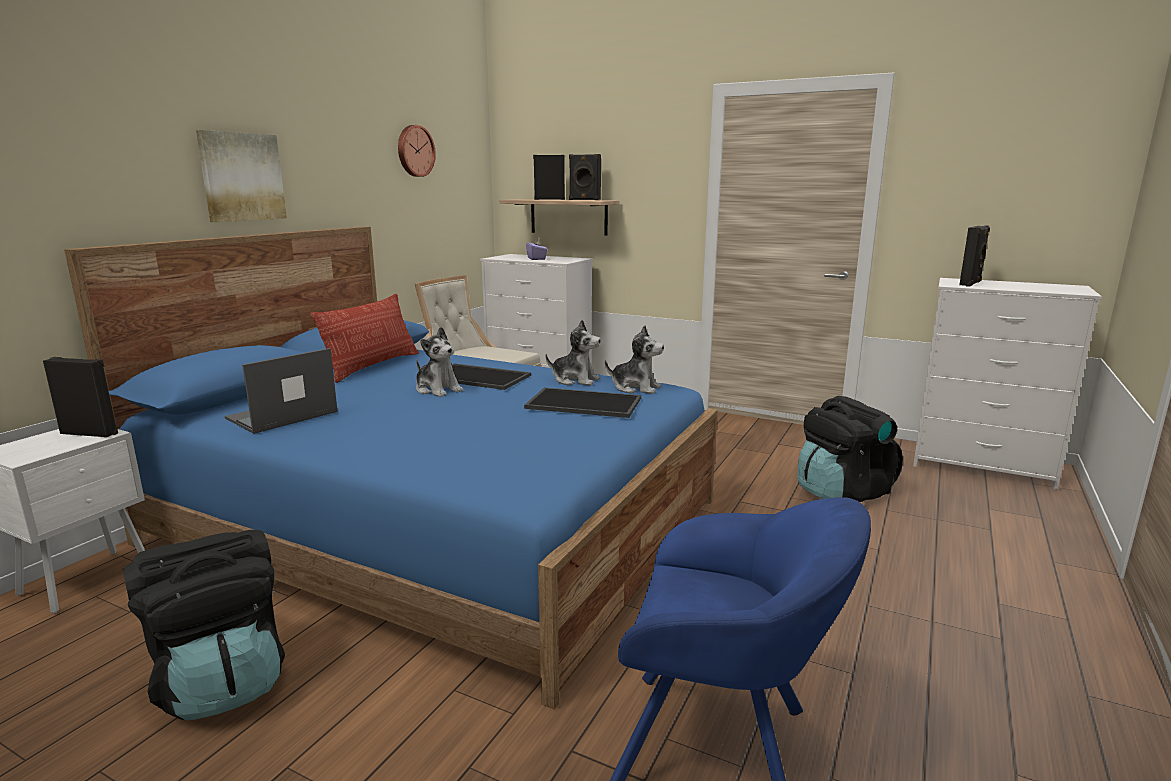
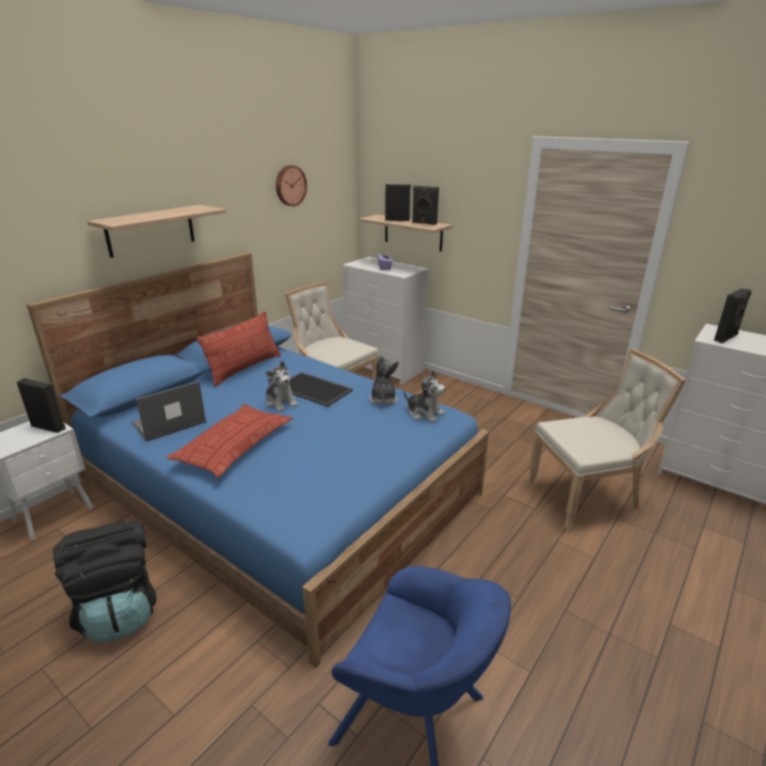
camera: 10 degrees right, 10 degrees up
picture [196,130,287,222] -> shelf [87,205,226,258]
tray [524,388,641,418] -> none
plush toy [545,320,601,386] -> plush toy turned 120 degrees counterclockwise [369,355,399,405]
black backpack [798,396,903,502] -> beige chair [526,349,686,530]
none -> pillow [167,404,293,478]

